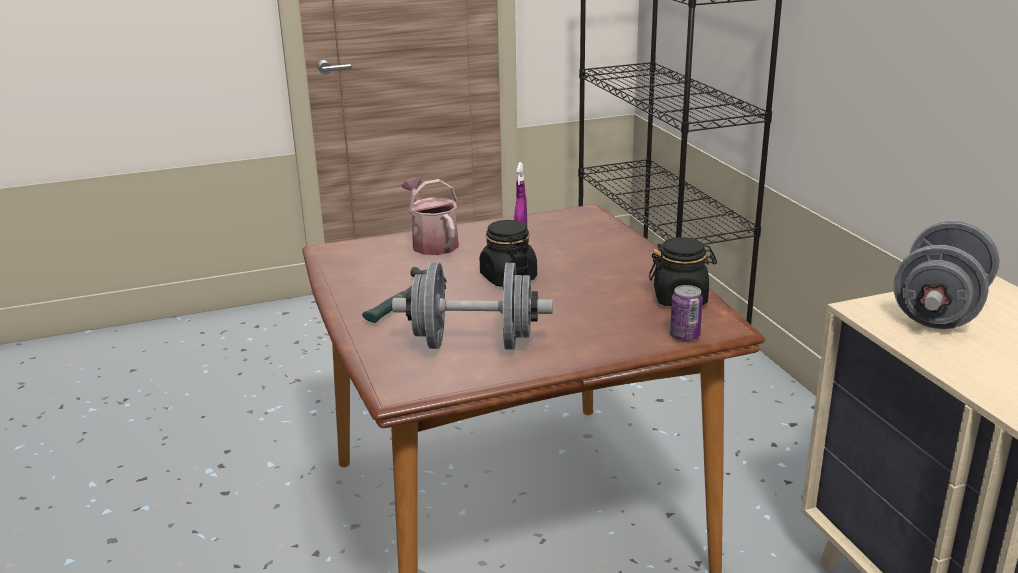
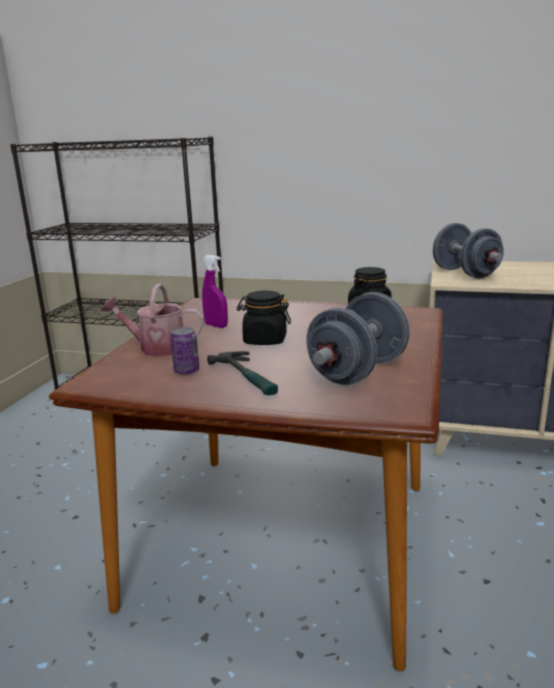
camera: 55 degrees left, 5 degrees down
can [670,285,703,341] -> can moved to [170,327,199,375]

